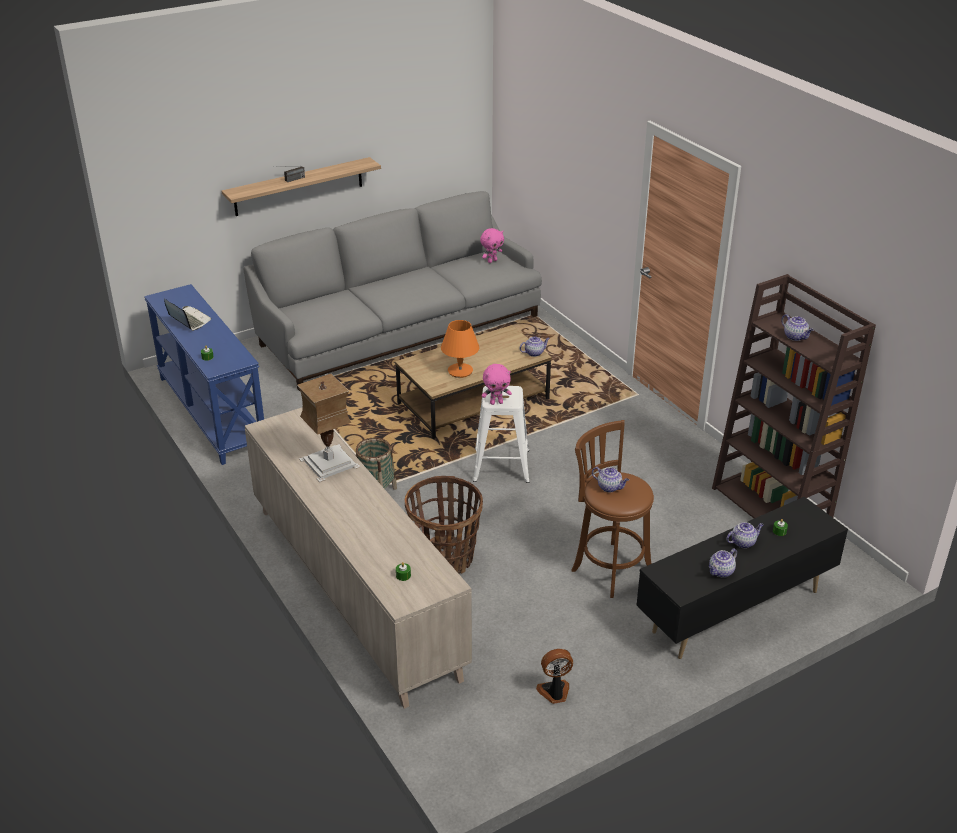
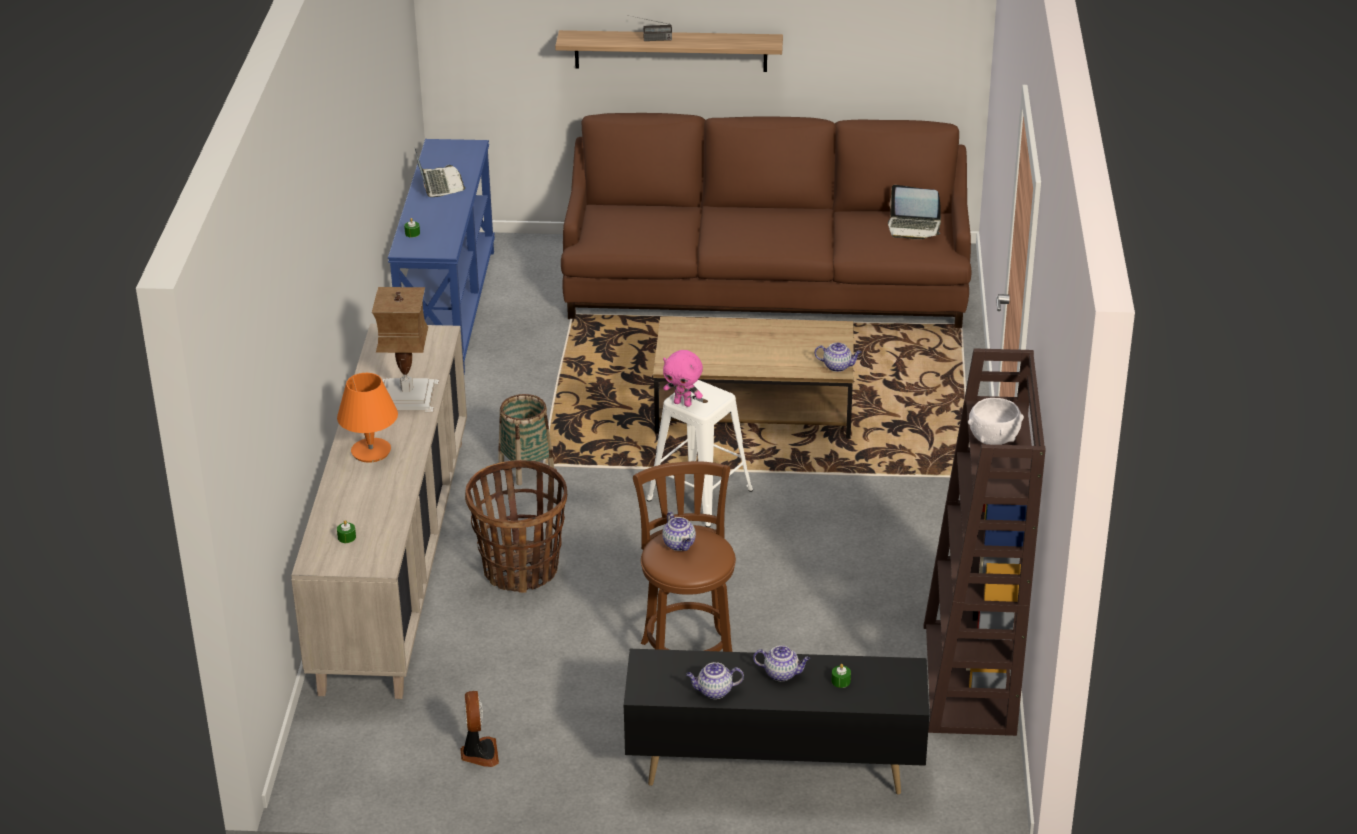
camera: 35 degrees right, 0 degrees up
grey sofa [244,191,542,391] -> brown sofa [561,113,971,328]
orange table lamp [441,320,479,378] -> orange table lamp moved to [337,373,398,463]
pink plush toy [480,228,504,263] -> laptop [888,185,941,239]
fan [536,649,573,704] -> fan turned 60 degrees clockwise [460,691,499,767]
teapot [781,314,813,341] -> white bowl [968,398,1024,445]

